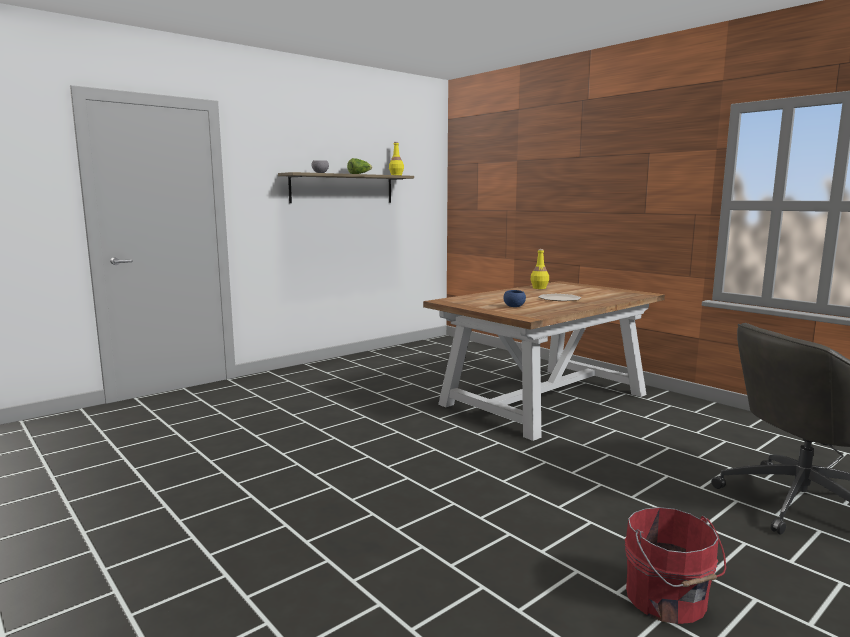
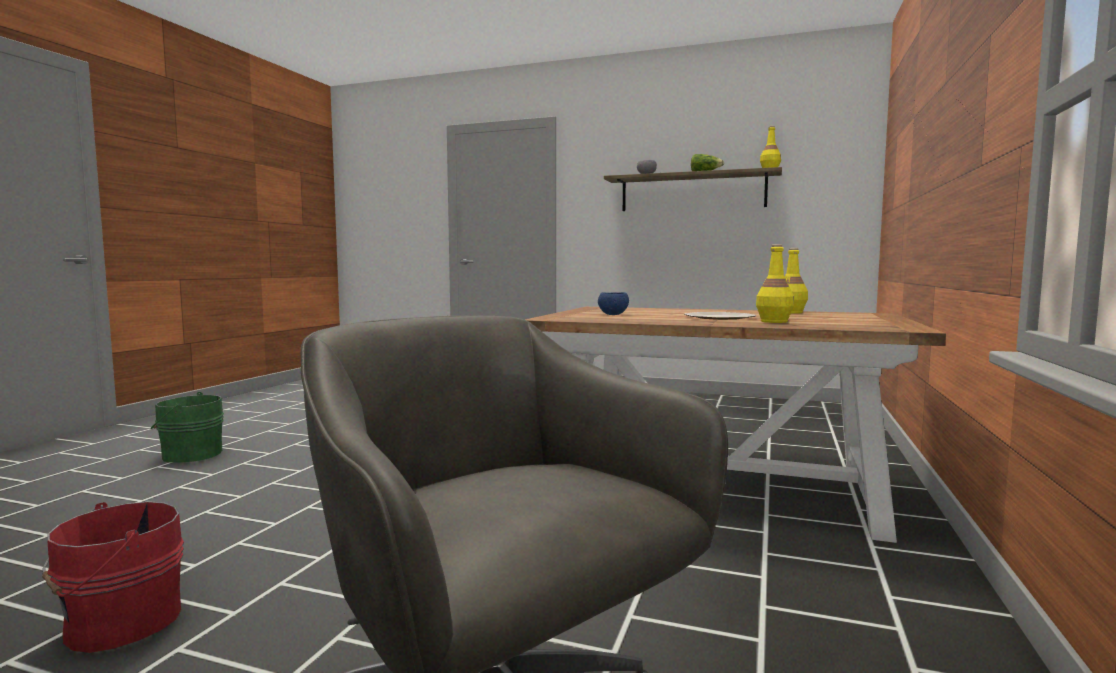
camera: 60 degrees right, 5 degrees down
none -> green bucket [150,392,224,463]
none -> yellow bottle [756,244,794,323]

